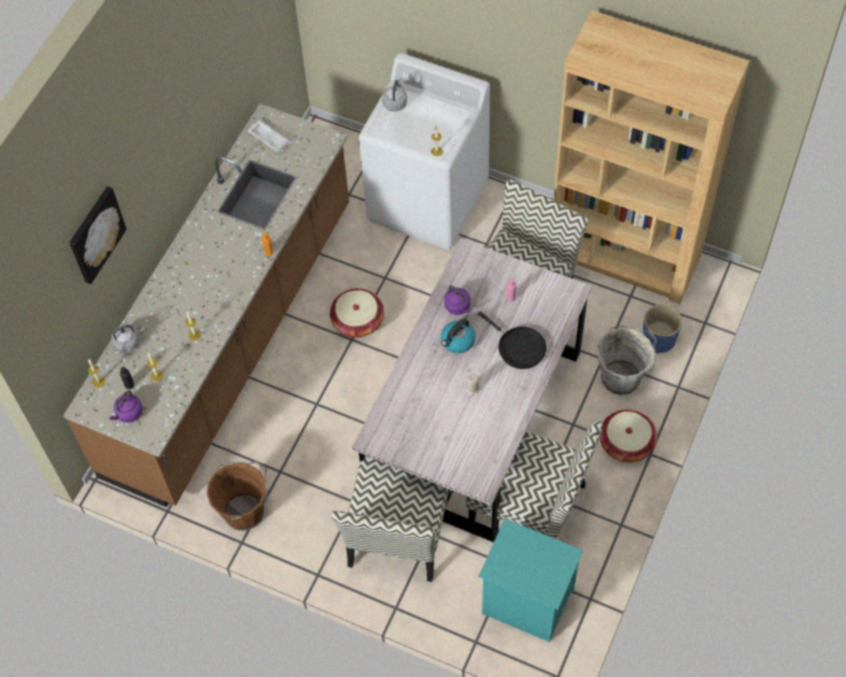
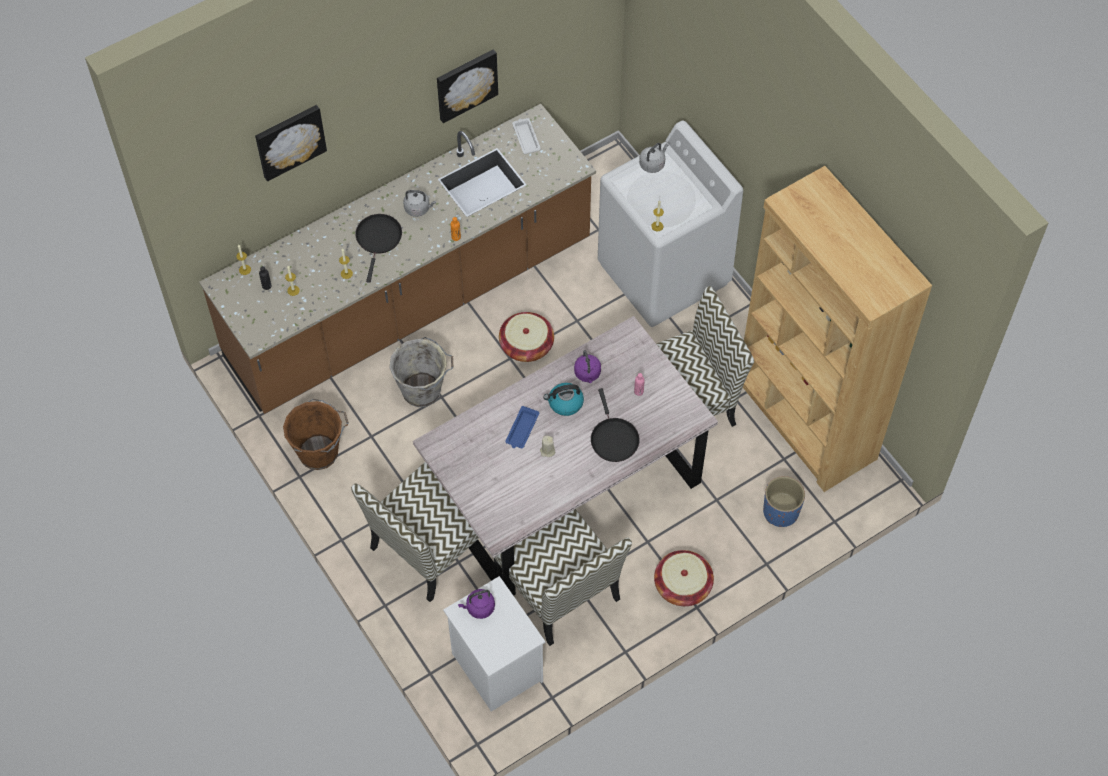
camera: 30 degrees right, 0 degrees up
purple kettle [109,391,143,423] -> purple kettle moved to [458,589,495,619]
grey kettle [111,325,145,353] -> grey kettle moved to [403,190,436,217]
turquoise nightstand [479,519,583,642] -> white nightstand [443,576,545,712]
grey bucket [597,326,657,395] -> grey bucket moved to [389,337,453,407]
none -> black frying pan [355,214,402,283]
none -> picture [437,49,498,123]
none -> blue tray [505,406,539,449]

